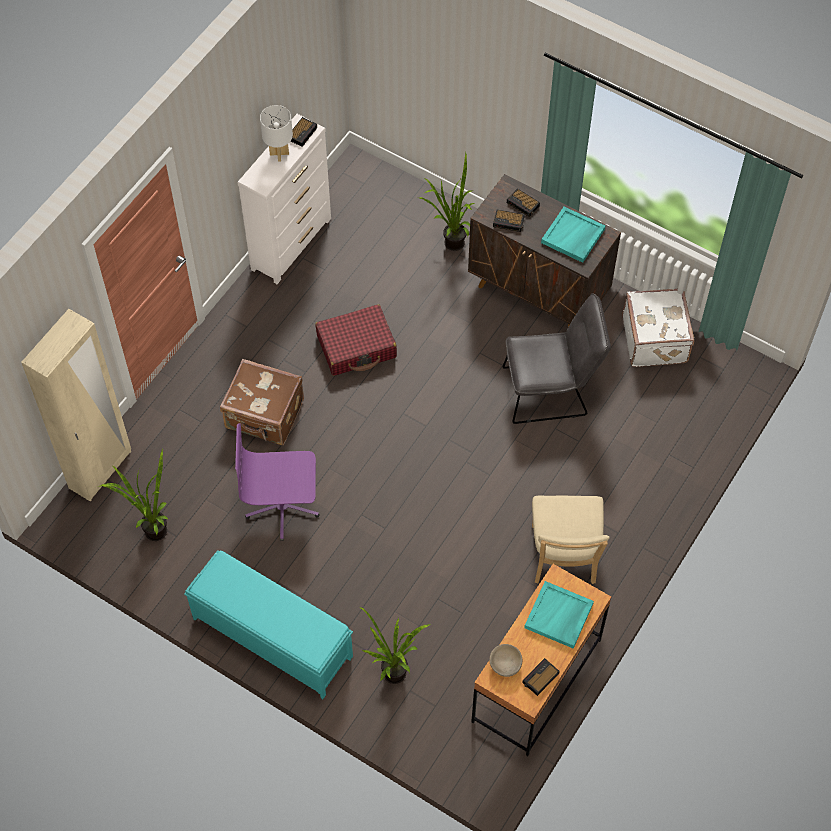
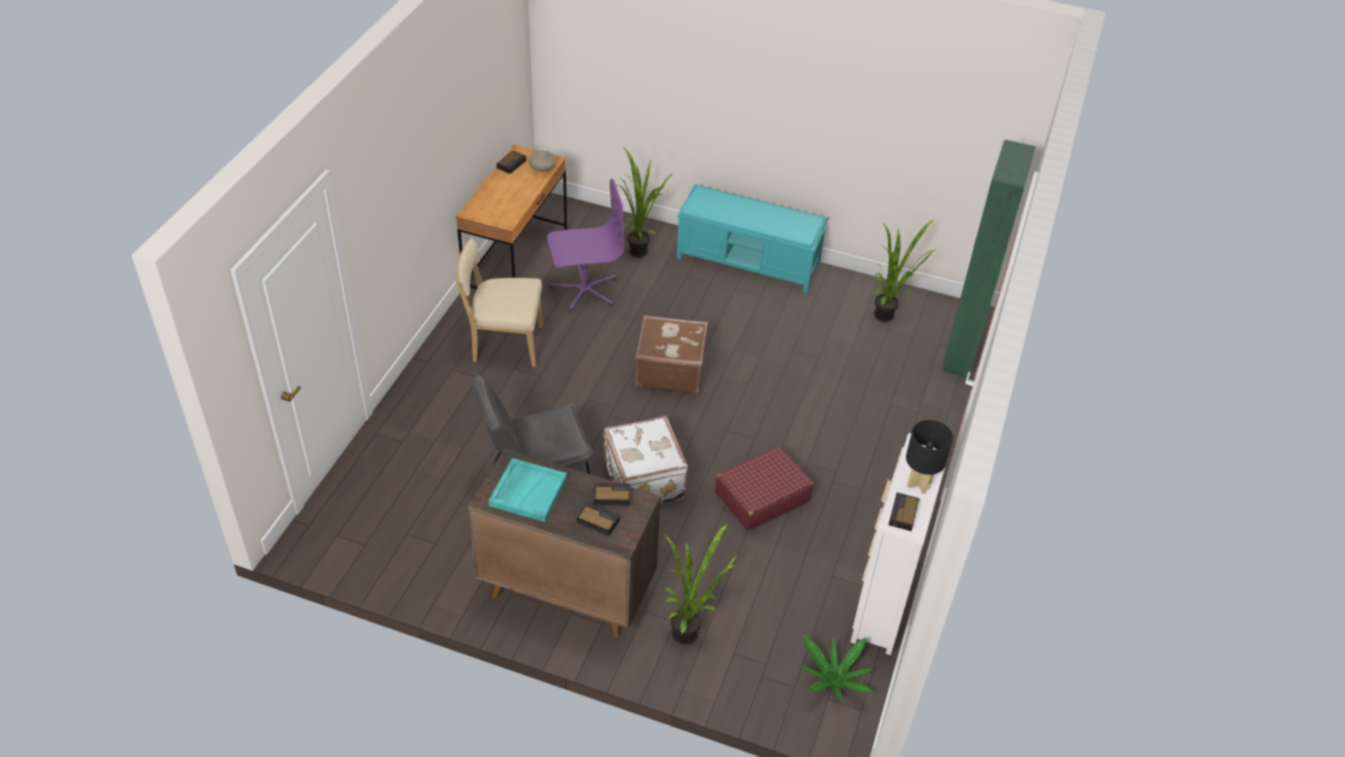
camera: 165 degrees right, 15 degrees down
beige wardrobe [21,309,131,501] -> green wardrobe [943,140,1036,378]
brown suitcase [220,359,304,446] -> brown suitcase moved to [635,315,708,395]
purple office chair [235,423,319,541] -> purple office chair moved to [547,179,624,312]
white table lamp [260,105,293,161] -> black table lamp [906,420,953,494]
turquoise tray [524,581,594,649] -> none
beige chair [532,496,610,584] -> beige chair turned 75 degrees counterclockwise [455,238,543,367]
white suitcase [622,289,695,367] -> white suitcase moved to [603,416,688,505]
none -> potted plant [801,635,873,700]

